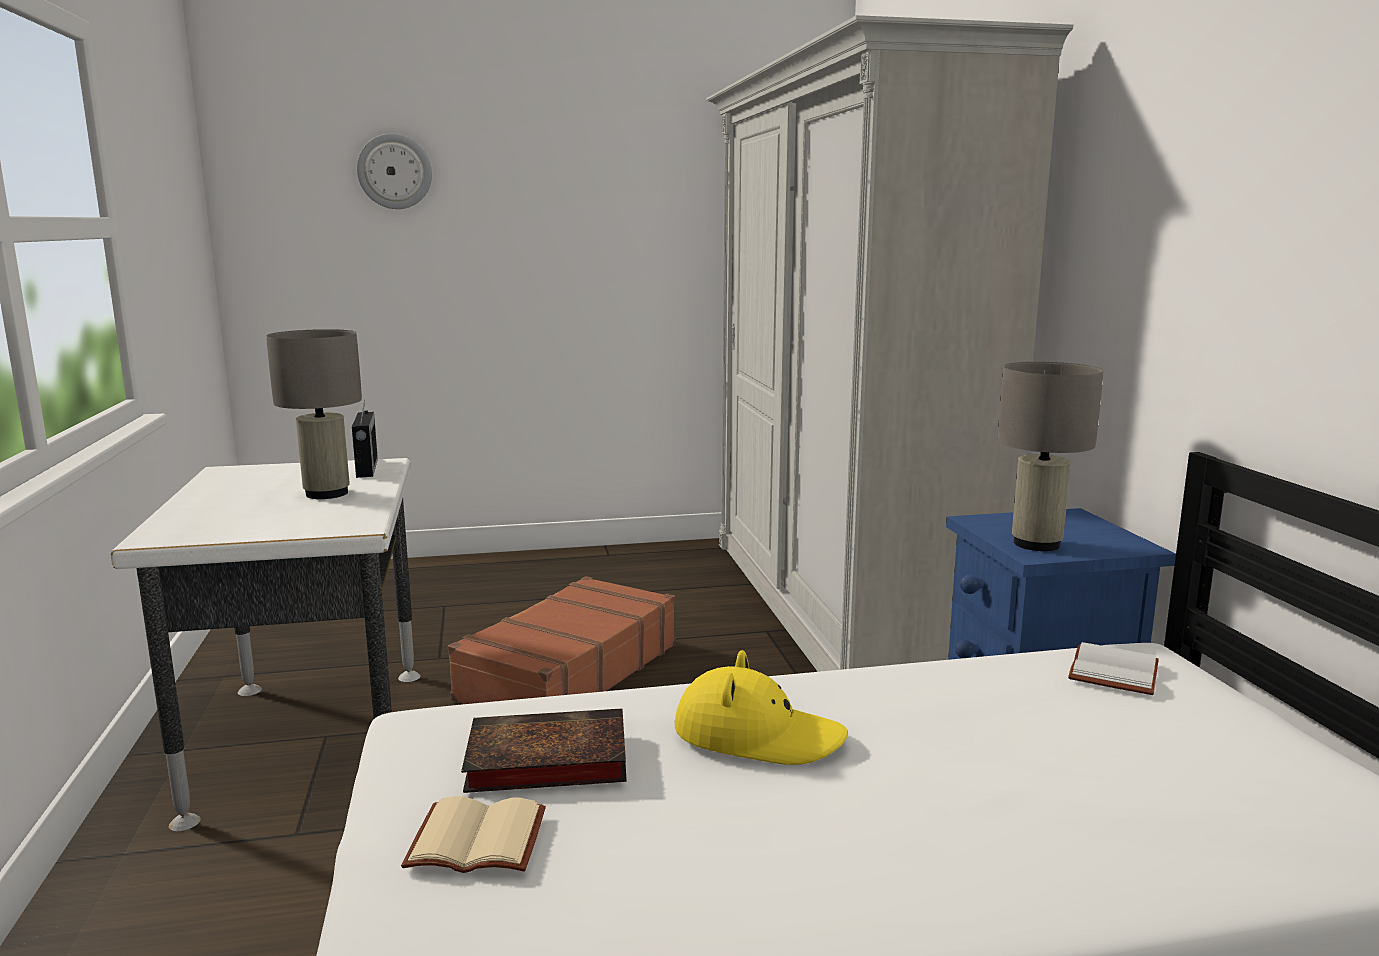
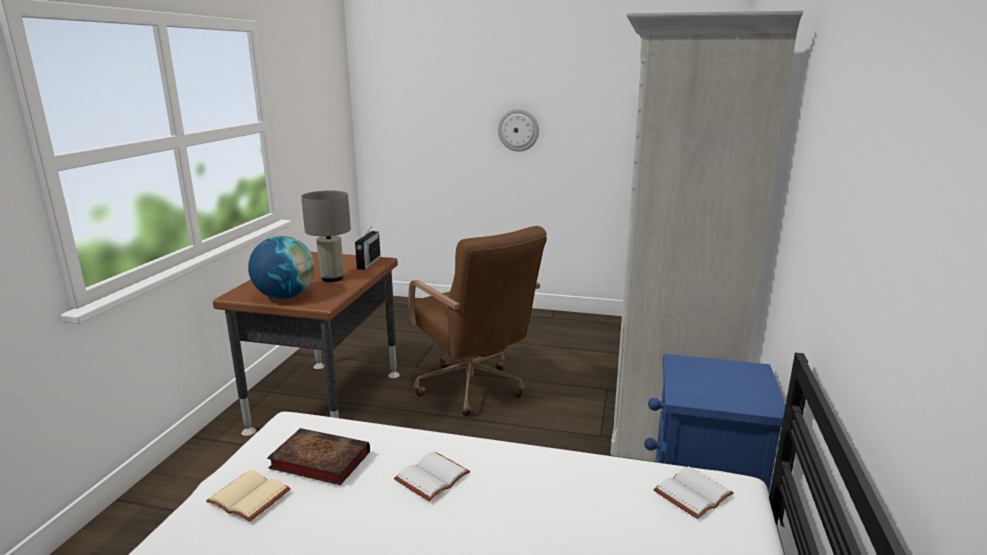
camera: 25 degrees right, 5 degrees up
white desk [111,458,421,831] -> brown desk [213,252,400,436]
wall clock [357,133,432,209] -> wall clock moved to [498,109,539,152]
brown suitcase [448,576,676,704] -> brown office chair [408,226,547,416]
yellow hat [675,650,848,765] -> white book [394,452,470,501]
grey table lamp [998,362,1103,551] -> none
none -> globe [248,236,315,299]

